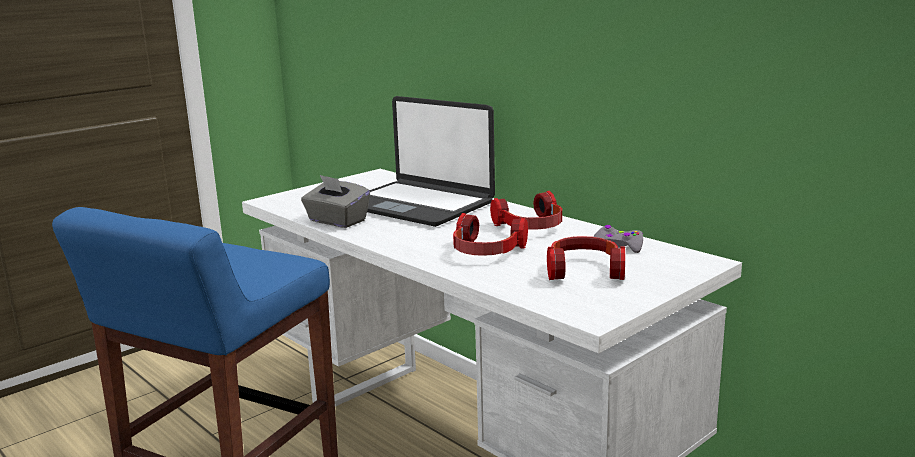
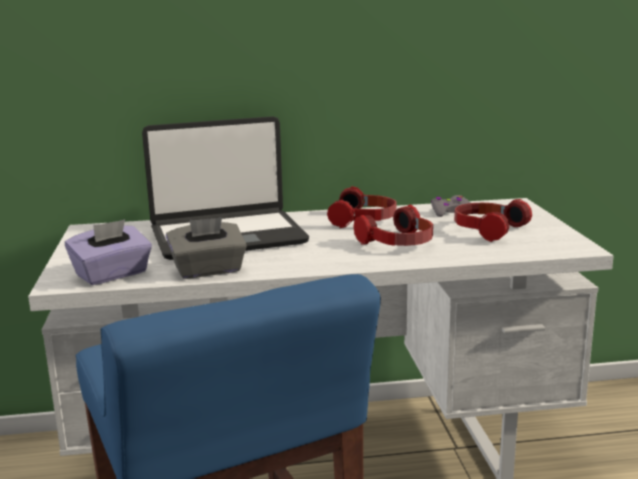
camera: 55 degrees left, 0 degrees up
none -> purple tissue box [65,219,152,285]

